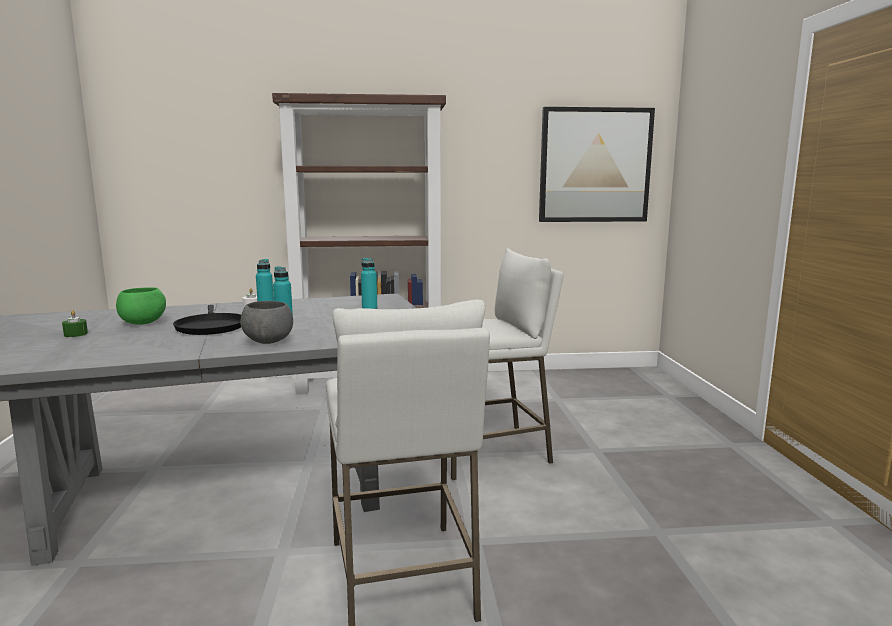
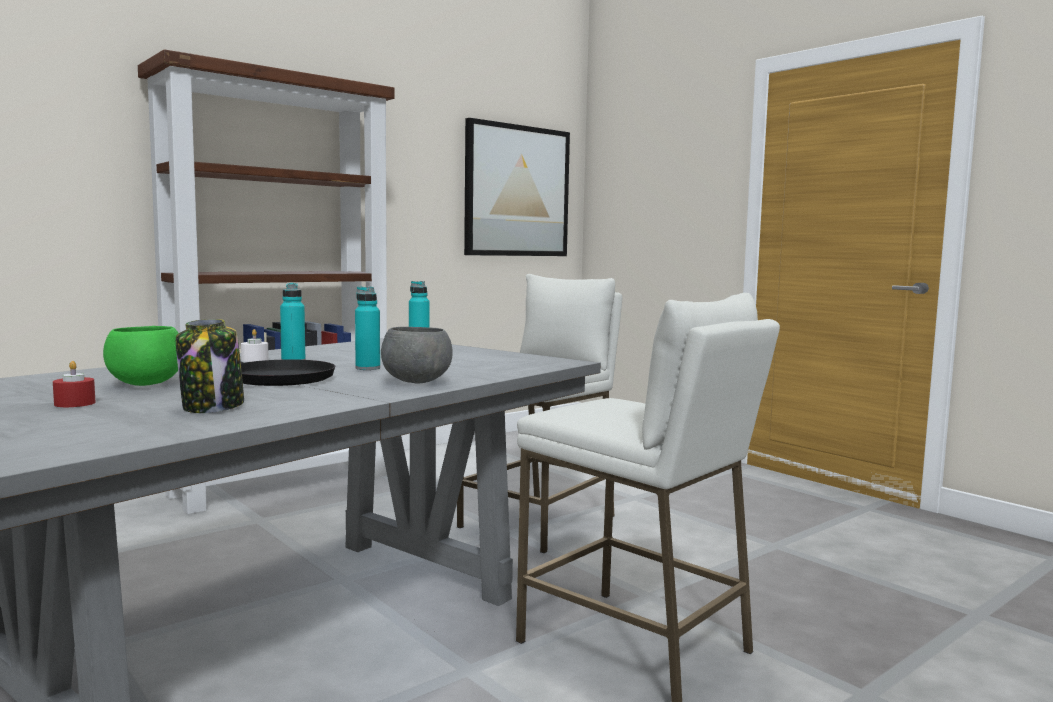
camera: 35 degrees left, 5 degrees down
green candle [62,310,88,337] -> red candle [53,361,95,407]
none -> jar [176,319,244,413]

